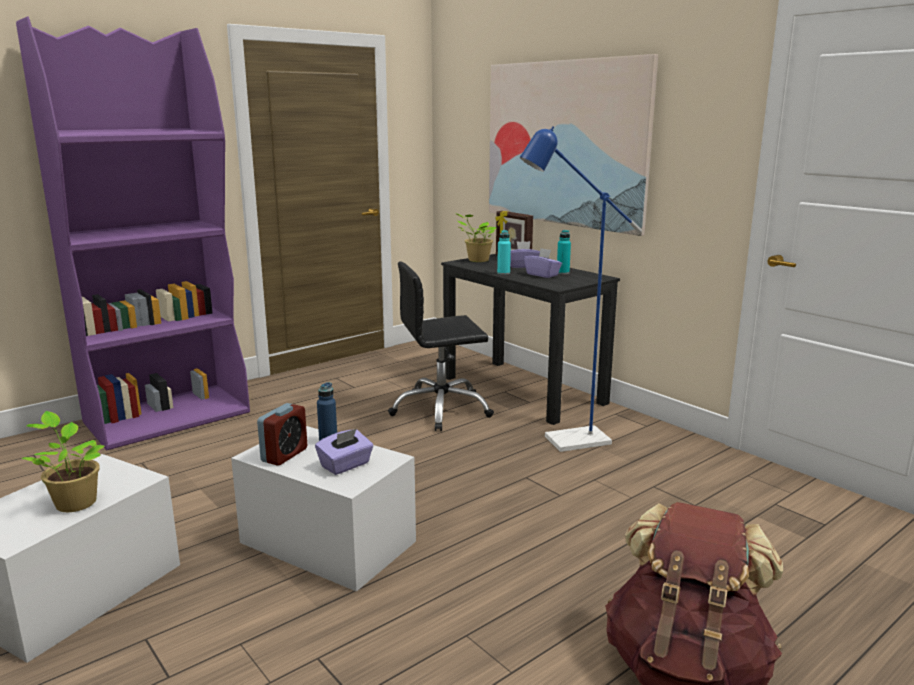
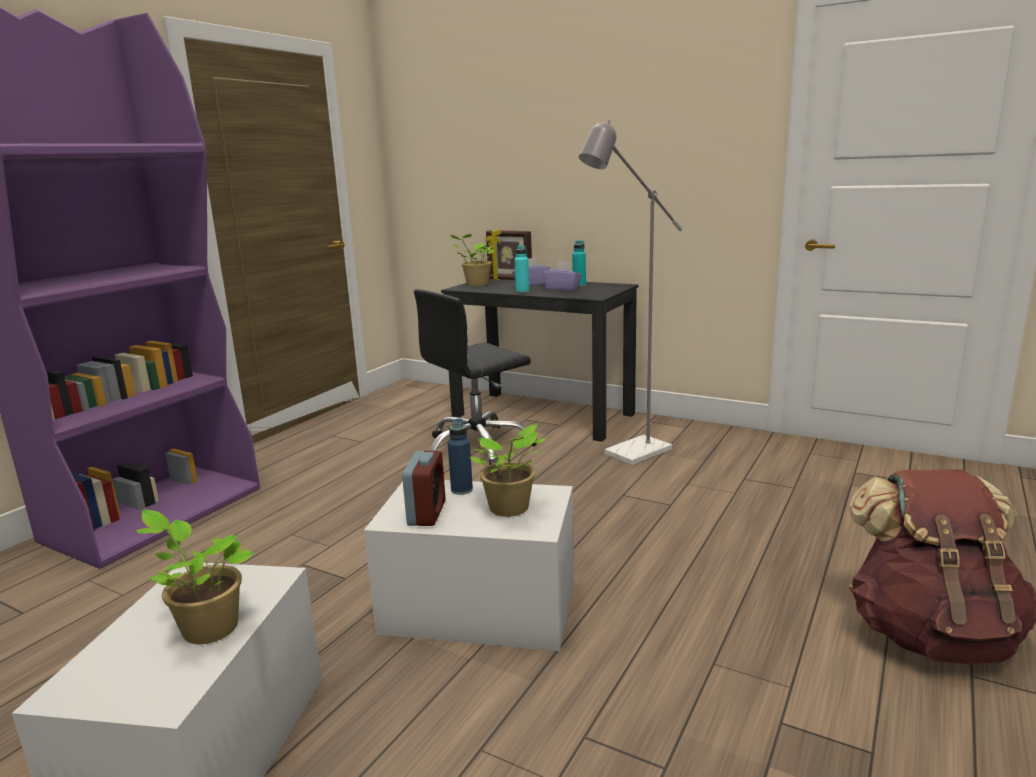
camera: 20 degrees left, 0 degrees up
purple tissue box [315,428,373,475] -> potted plant [469,424,547,517]
picture [489,54,658,236] -> none
blue floor lamp [520,126,642,452] -> grey floor lamp [579,120,683,465]

